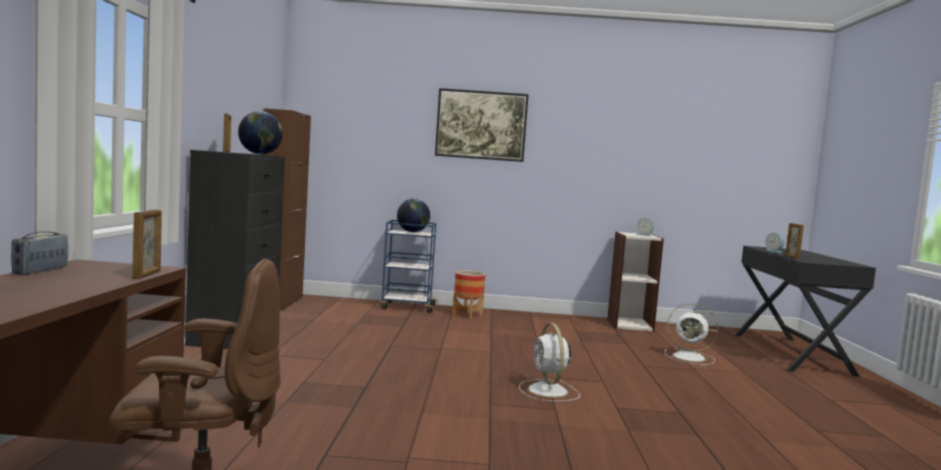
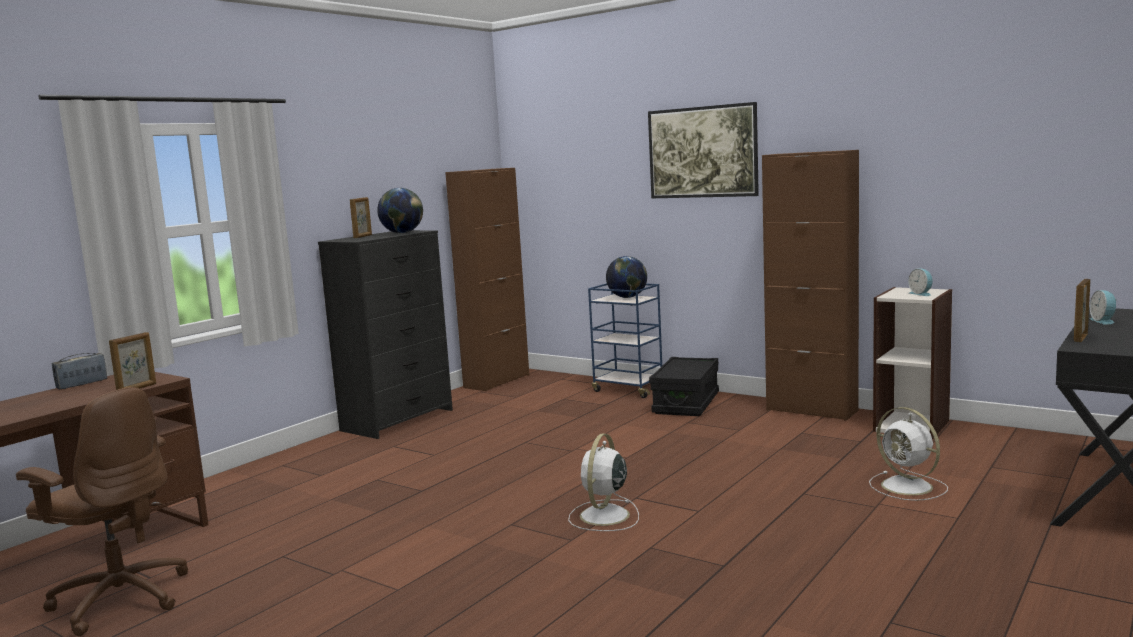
camera: 35 degrees right, 5 degrees up
planter [452,270,485,319] -> black storage box [649,357,719,416]
none -> brown cabinet [762,150,859,421]

